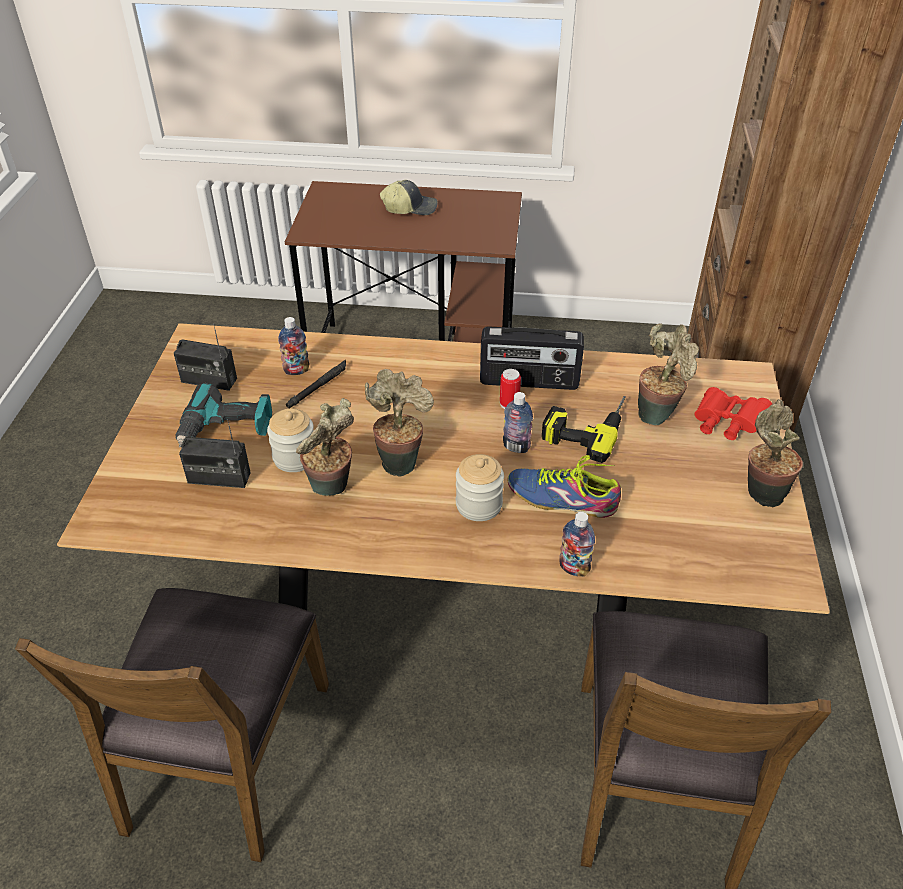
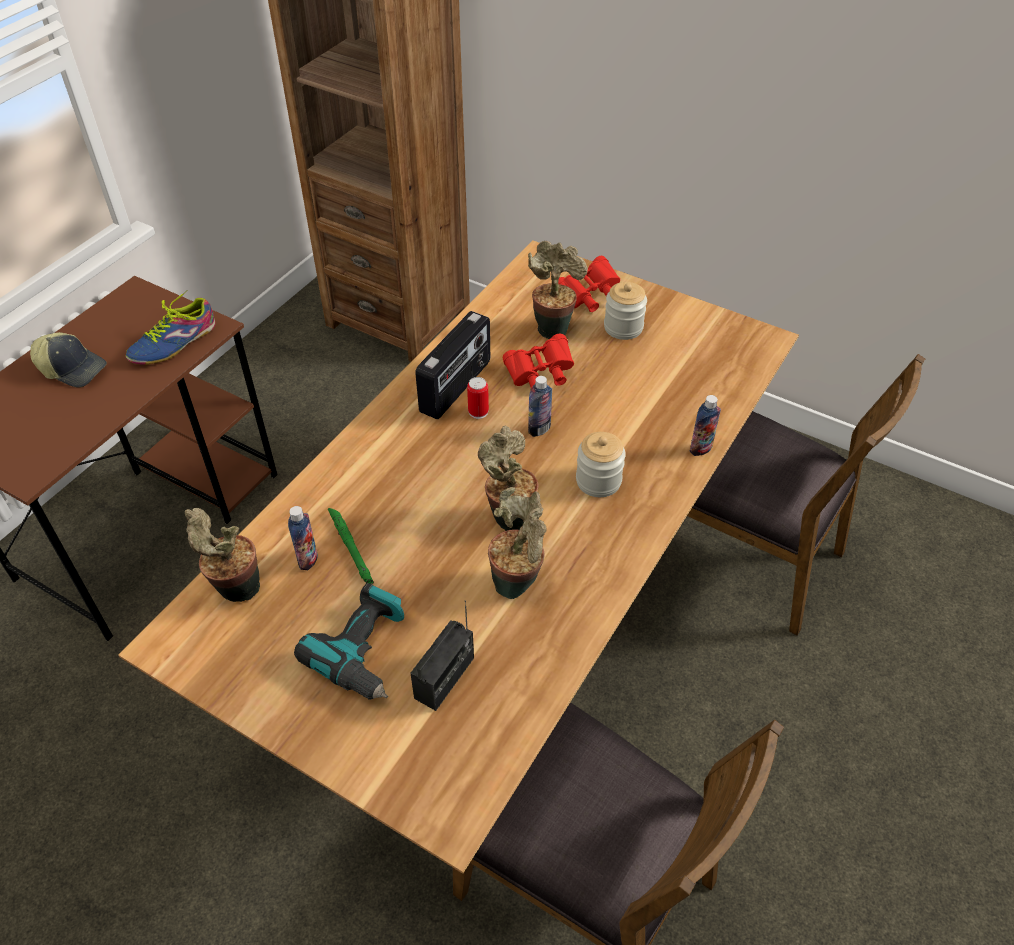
camera: 65 degrees left, 5 degrees up
radio [174,324,237,391] -> none
jar [267,409,314,472] -> jar moved to [604,282,647,340]
black flashlight [286,360,346,409] -> green flashlight [328,508,374,584]
cap [380,180,438,215] -> cap turned 90 degrees clockwise [30,332,107,387]
shoe [507,455,621,518] -> shoe moved to [126,291,215,365]
power drill [542,396,626,463] -> red binoculars [503,334,574,388]
potted plant [748,399,803,508] -> potted plant moved to [185,508,260,602]

